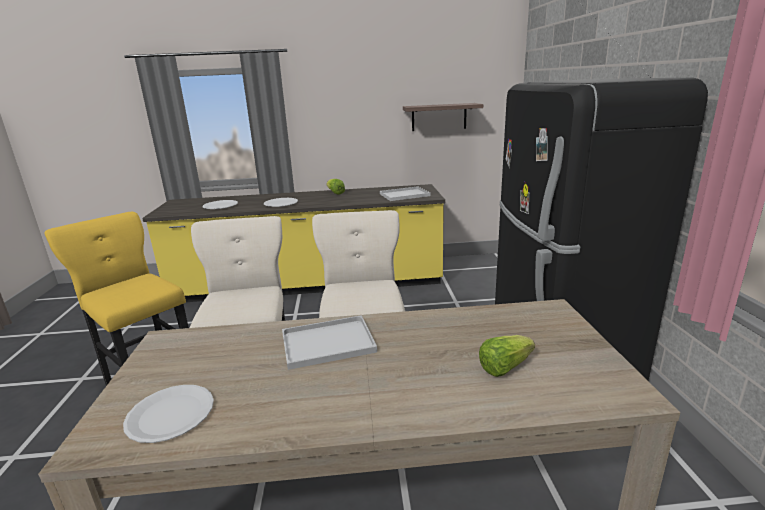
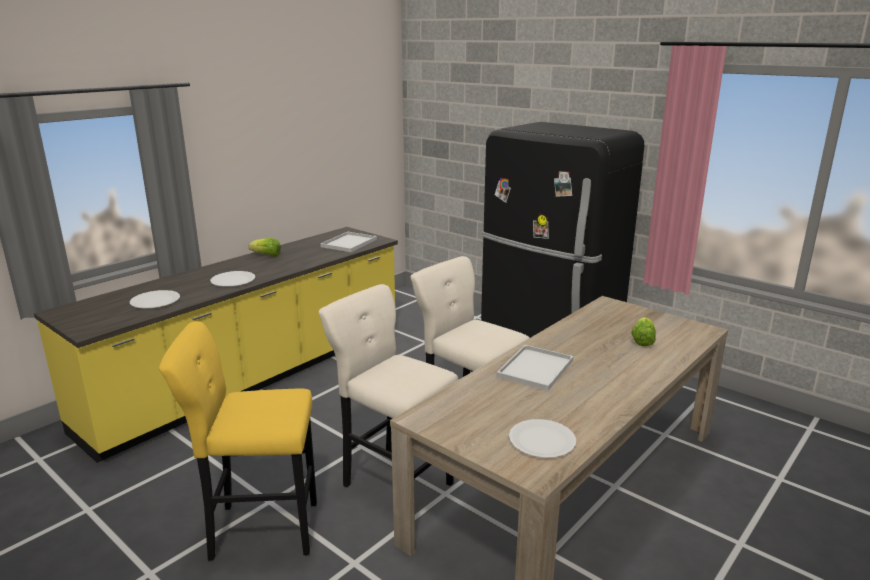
camera: 45 degrees left, 0 degrees up
shelf [403,103,483,131] -> none

